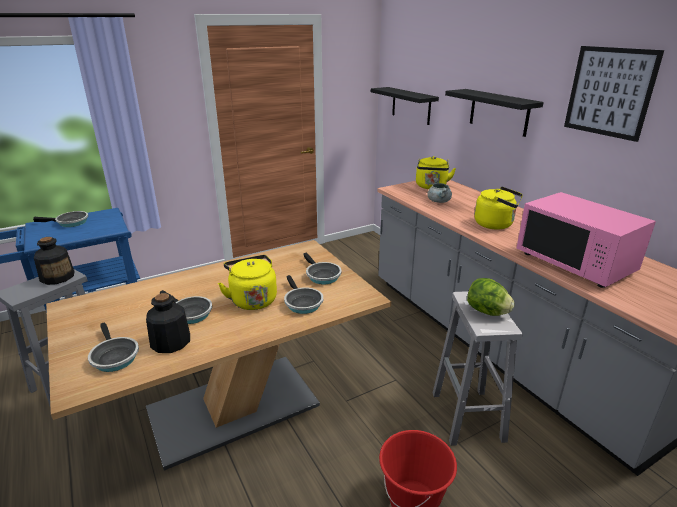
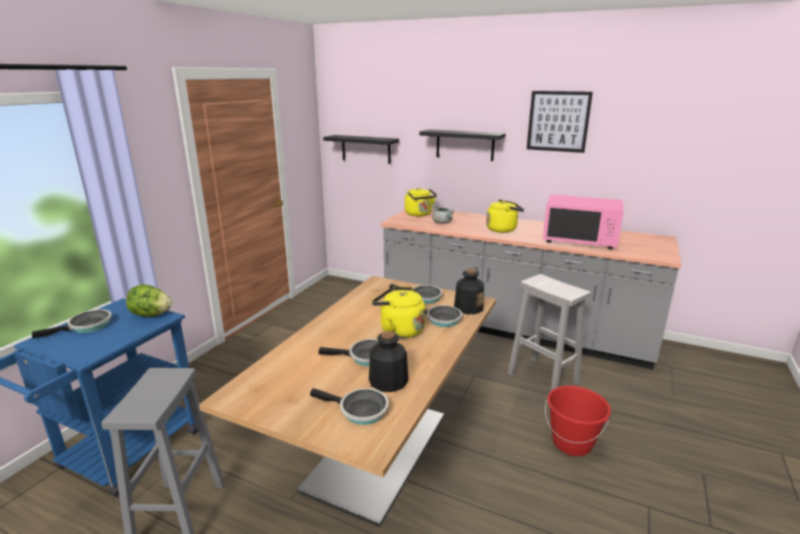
camera: 35 degrees left, 5 degrees down
bottle [34,237,74,285] -> bottle moved to [454,269,484,314]
lettuce [467,278,515,316] -> lettuce moved to [126,284,172,317]

